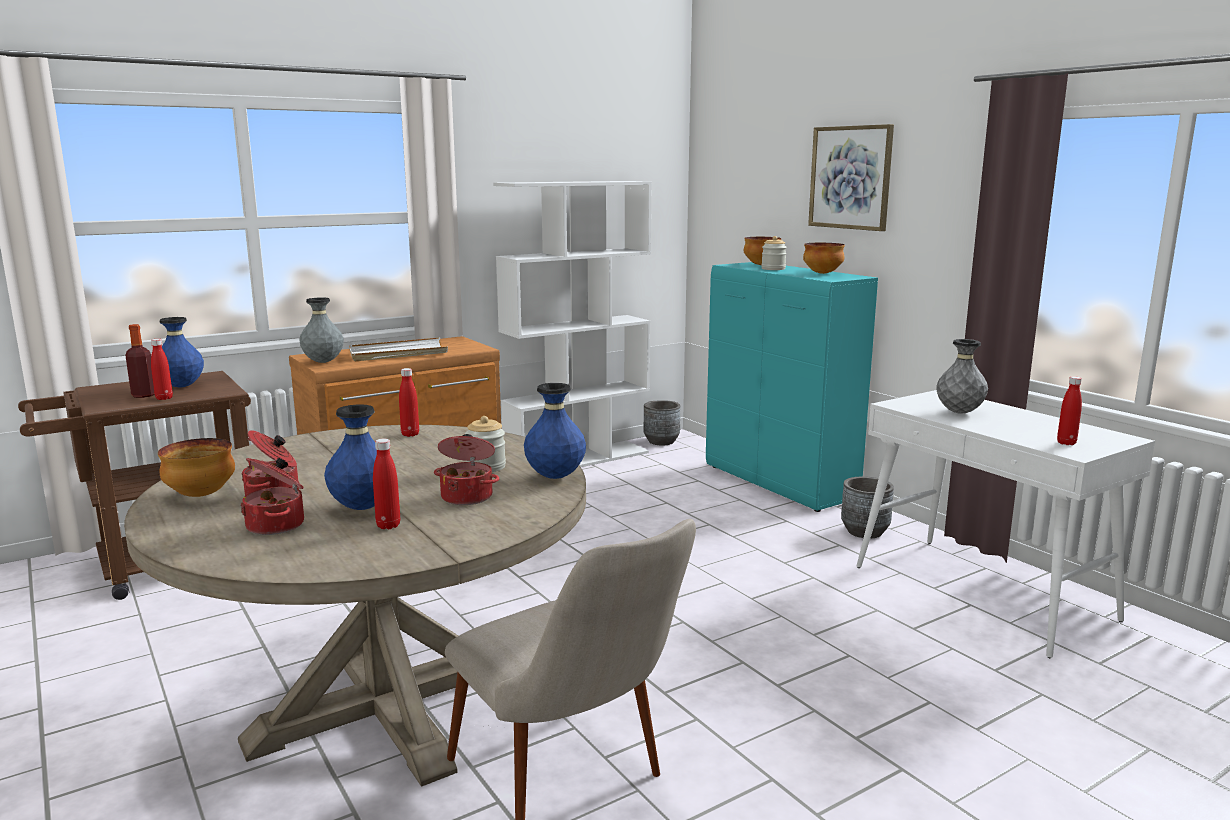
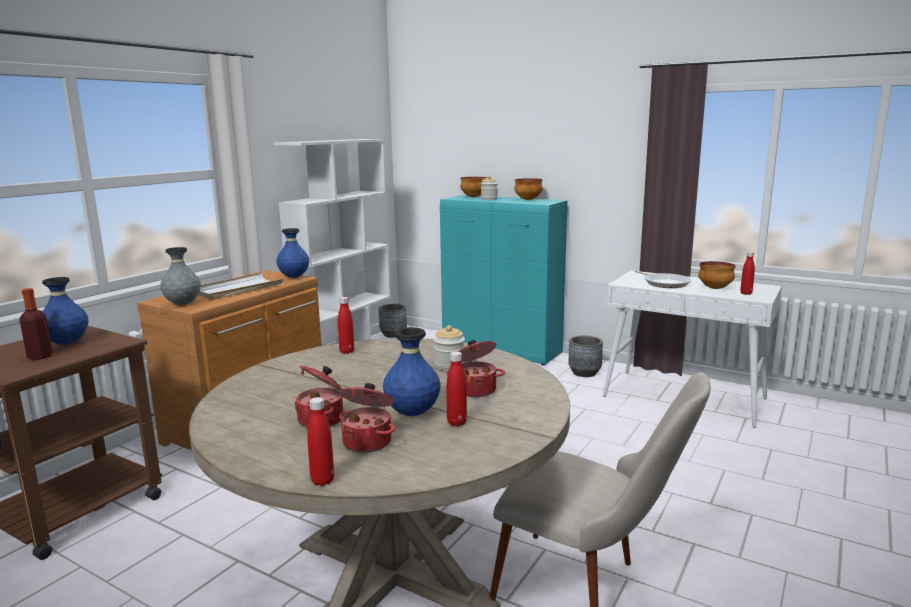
camera: 25 degrees left, 0 degrees up
red bottle [151,339,173,400] -> red bottle moved to [307,397,334,486]
bowl [158,438,235,497] -> bowl moved to [698,261,736,289]
blue vase [524,383,586,479] -> blue vase moved to [276,228,309,278]
picture [808,124,894,231] -> none
grey vase [937,339,988,414] -> frying pan [634,270,691,288]

